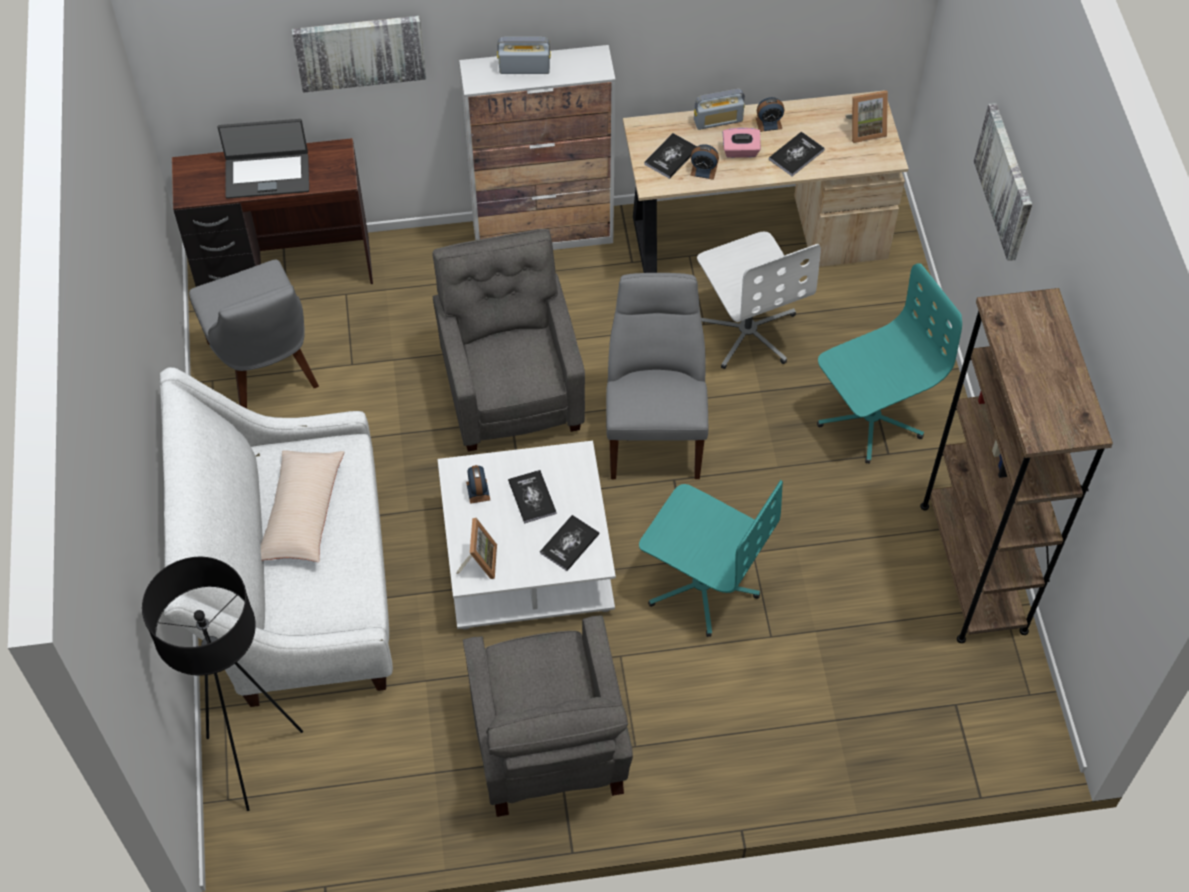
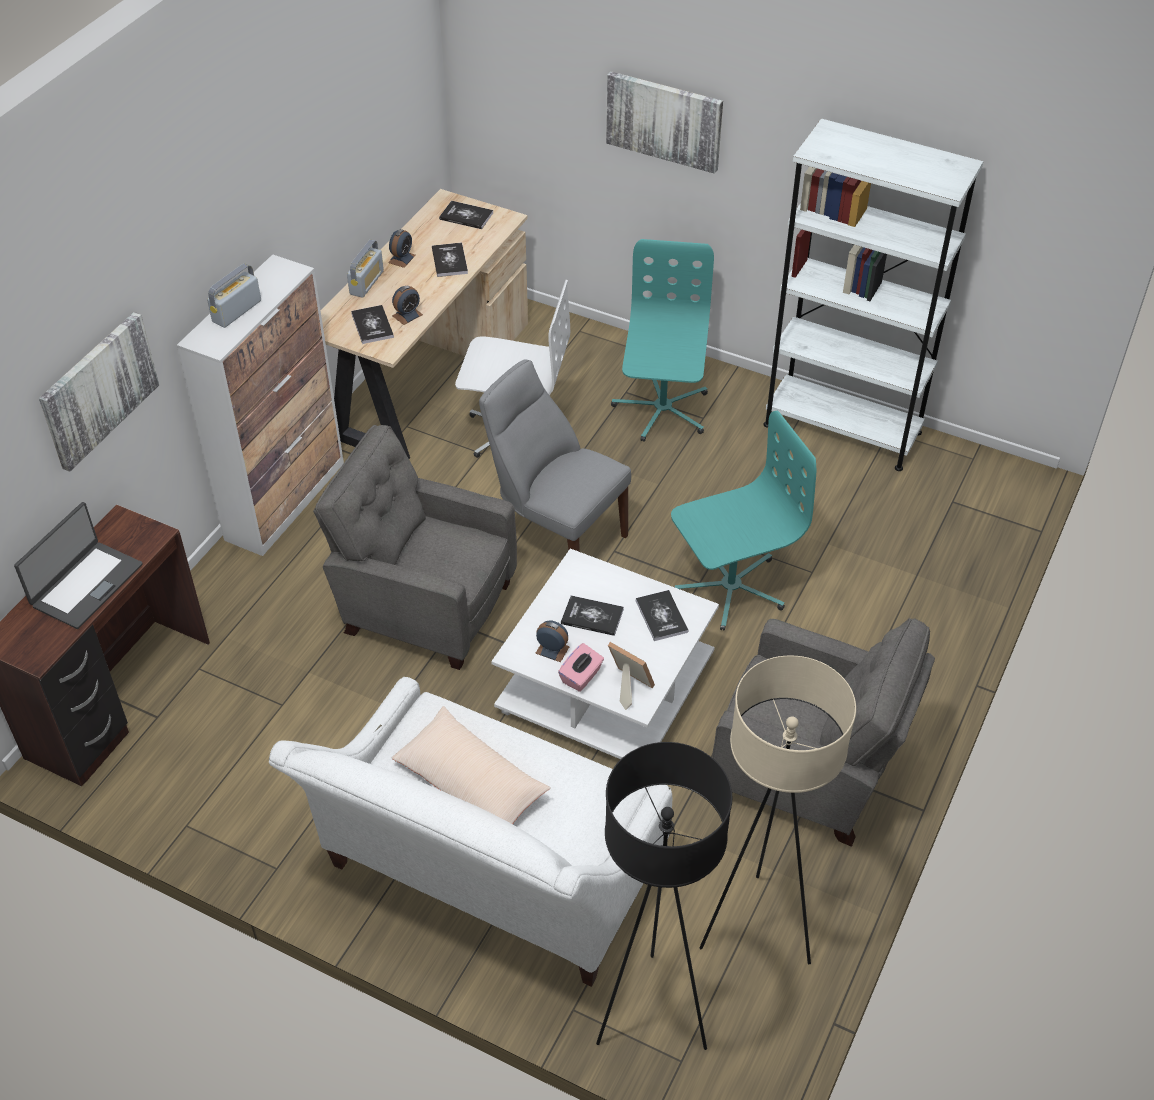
camera: 55 degrees left, 10 degrees down
grey chair [189,260,319,408] -> none
pink tissue box [723,128,761,158] -> pink tissue box moved to [558,643,604,692]
picture frame [846,90,888,143] -> book [439,201,493,229]
brown bookcase [920,288,1113,643] -> white bookcase [764,119,984,471]
none -> beige floor lamp [699,655,856,964]

